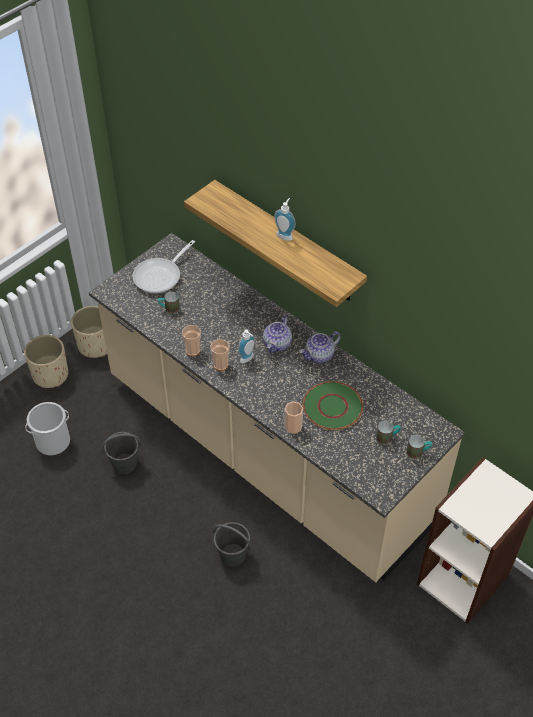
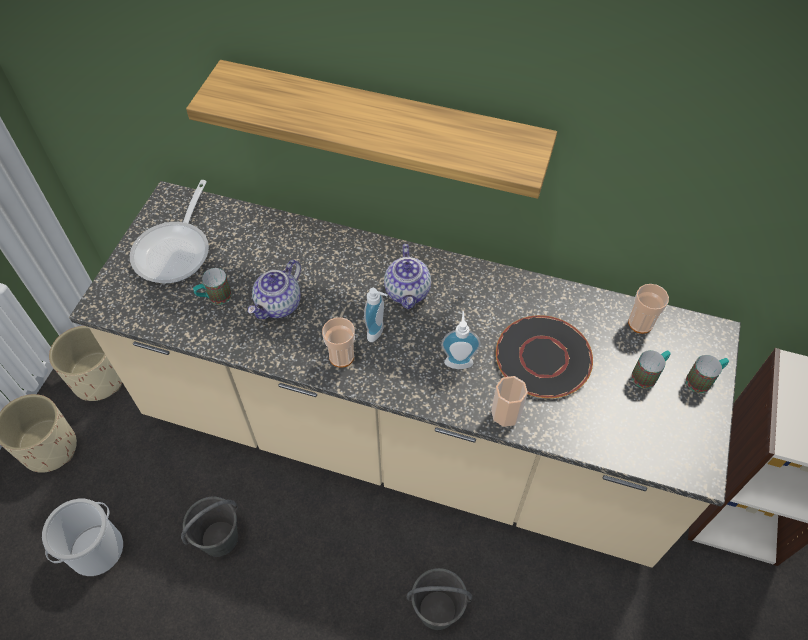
camera: 25 degrees left, 5 degrees up
cup [182,325,201,356] -> cup moved to [628,284,669,334]
soap dispenser [274,198,296,241] -> soap dispenser moved to [441,311,481,369]
teapot [300,332,341,363] -> teapot moved to [248,260,301,319]
green plate [303,381,363,430] -> black plate [496,315,593,398]

